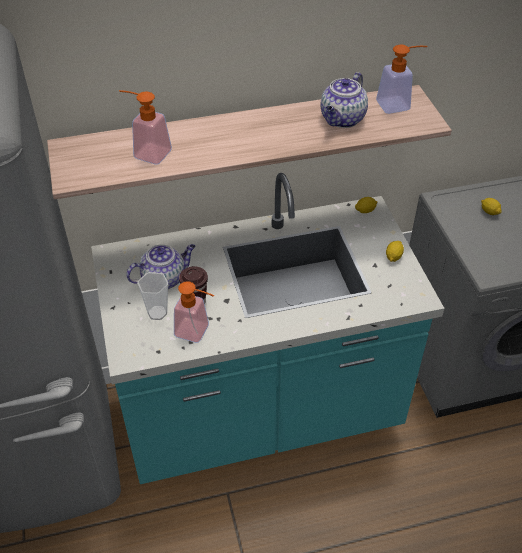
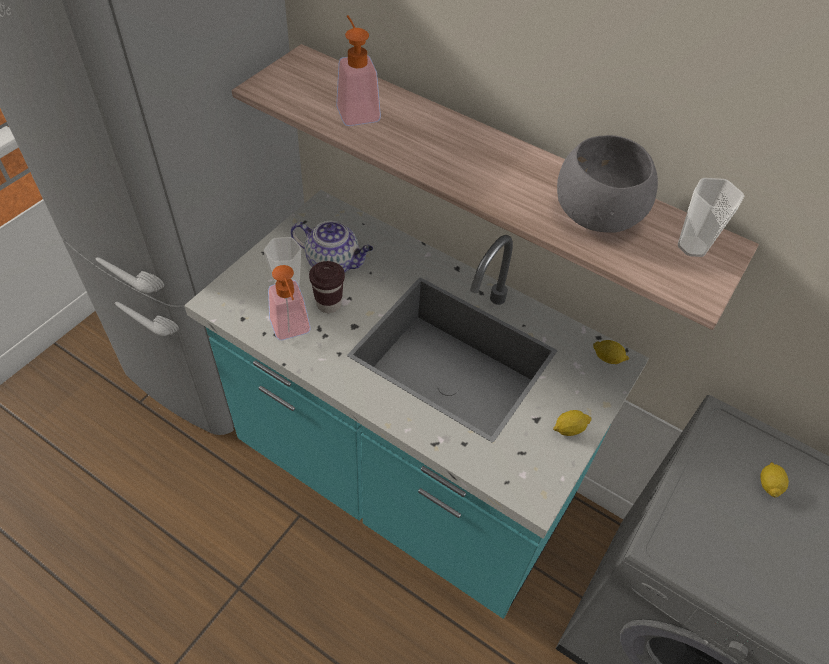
camera: 45 degrees right, 5 degrees up
teapot [321,72,368,128] -> grey bowl [557,135,658,233]
soap dispenser [376,45,428,114] -> cup [678,178,744,257]

